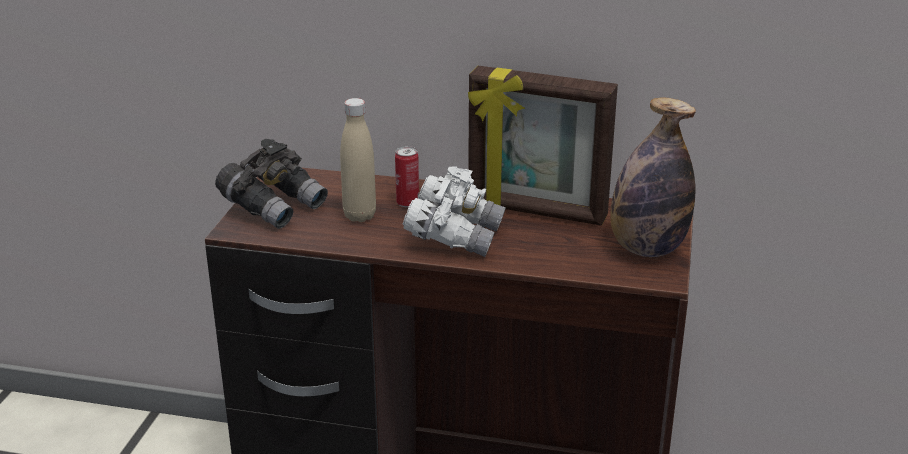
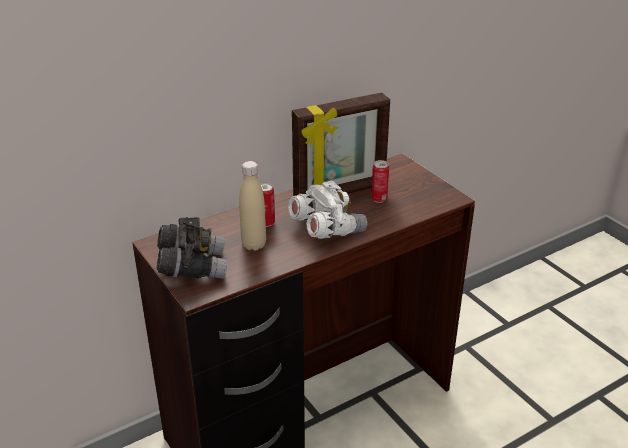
camera: 45 degrees left, 5 degrees up
bottle [610,97,696,257] -> none
none -> can [371,160,389,203]

